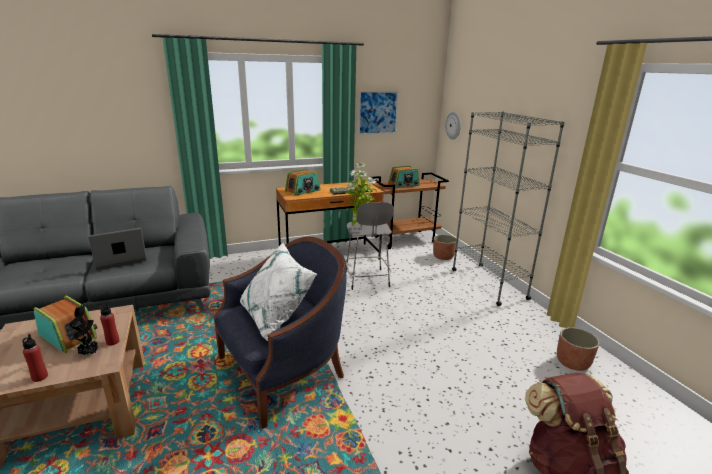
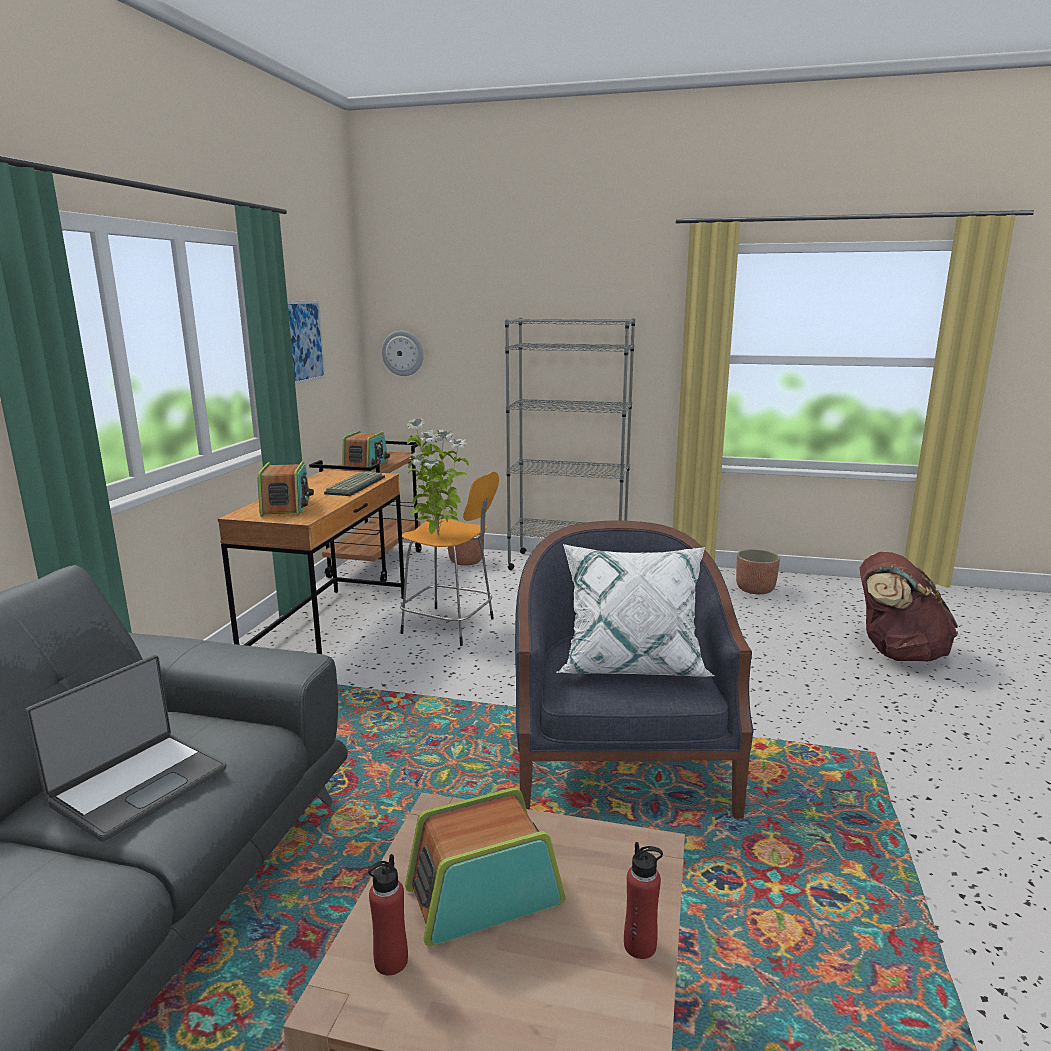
camera: 55 degrees left, 5 degrees down
potted plant [70,304,98,355] -> none
laptop [88,228,147,270] -> laptop turned 150 degrees counterclockwise [25,655,227,842]
red bottle [98,304,119,346] -> red bottle moved to [368,854,408,975]
grey stool [346,202,394,290] -> orange stool [400,471,499,646]

